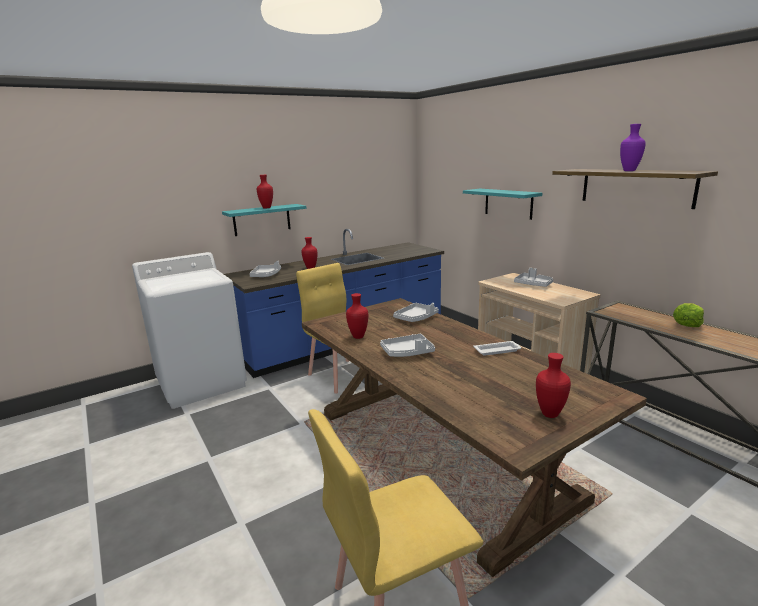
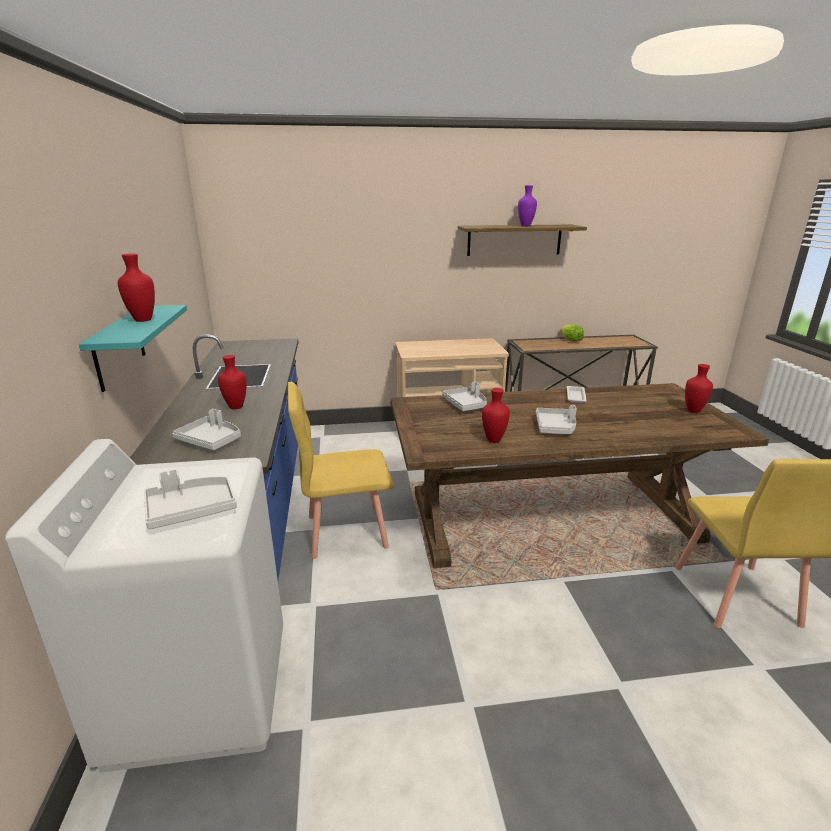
camera: 65 degrees left, 5 degrees up
turquoise shelf [463,189,542,220] -> none
grey tray [514,268,553,287] -> grey tray moved to [144,469,237,529]

